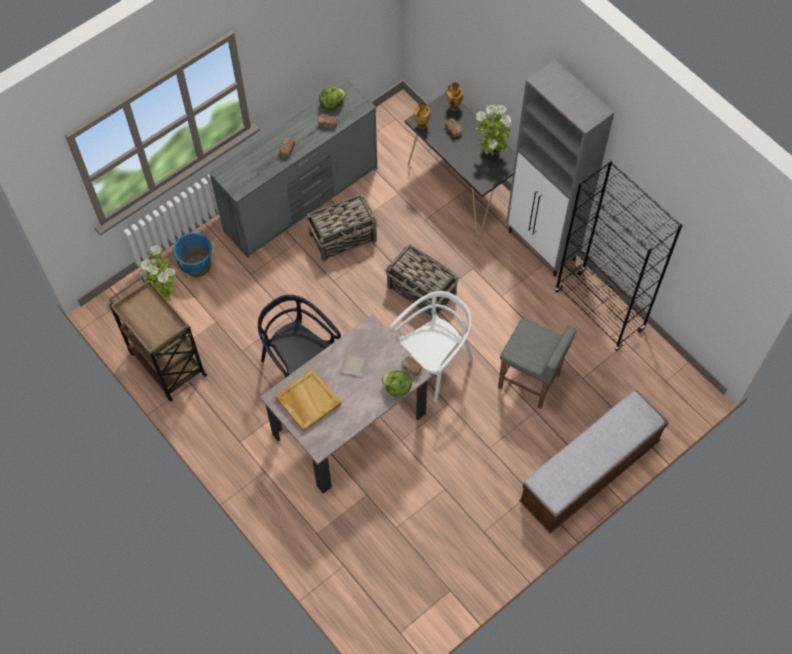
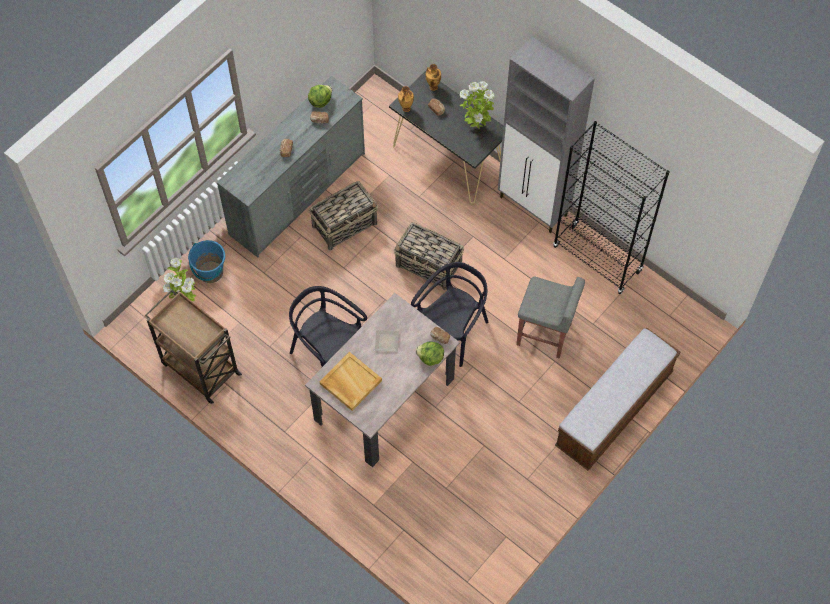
camera: 10 degrees left, 0 degrees up
white chair [389,291,473,402] -> black chair [411,262,489,367]

